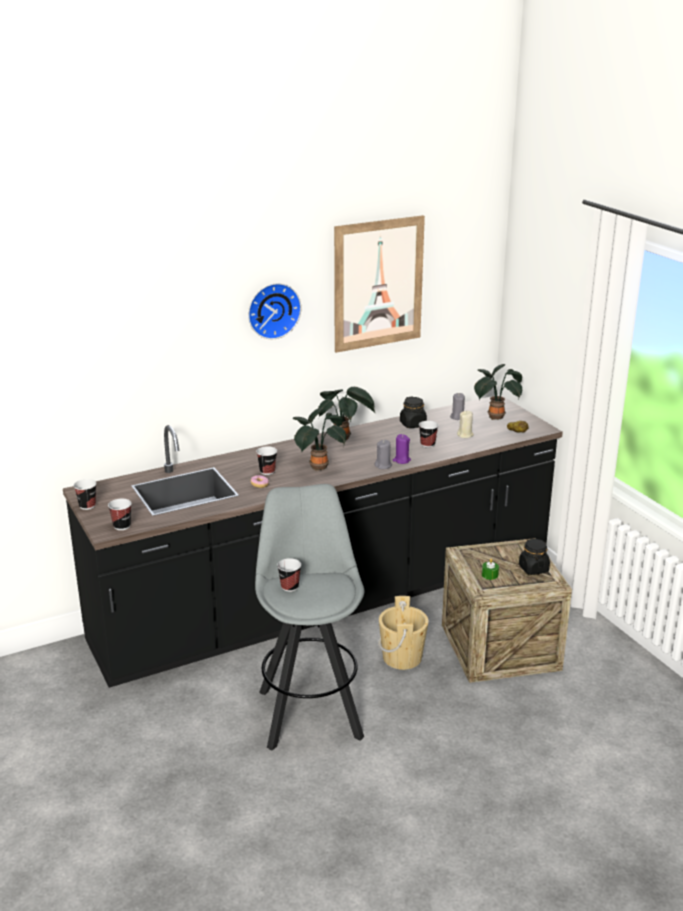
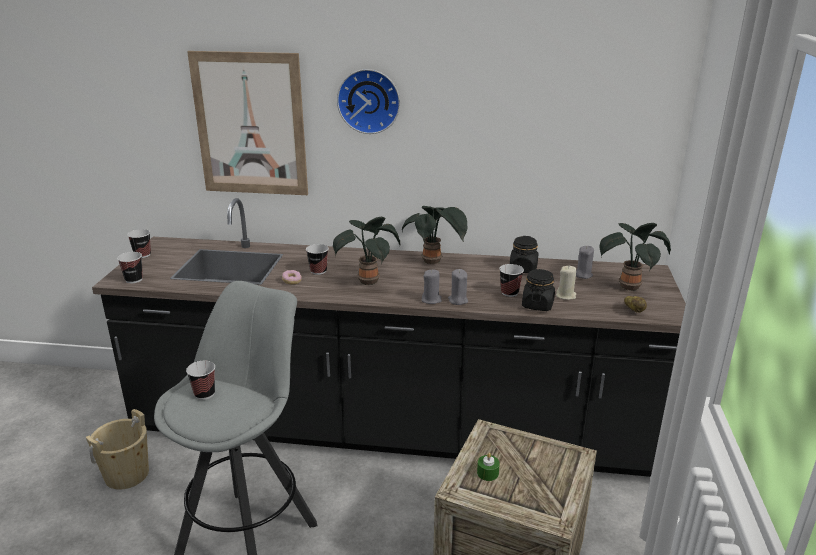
camera: 35 degrees right, 0 degrees up
picture [334,215,425,353] -> picture moved to [187,51,308,195]
beige bucket [379,596,429,670] -> beige bucket moved to [86,409,149,490]
purple candle [393,434,411,464] -> grey candle [448,269,468,305]
black jar [519,539,550,575] -> black jar moved to [522,269,555,311]

